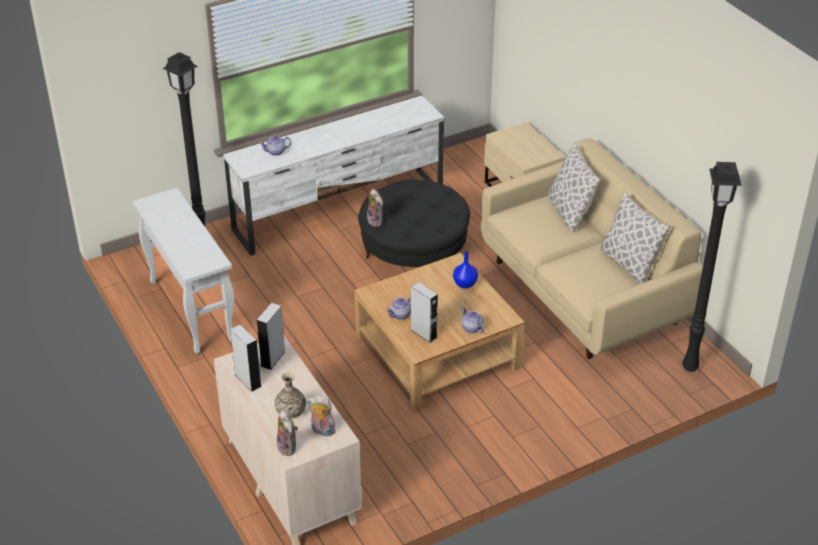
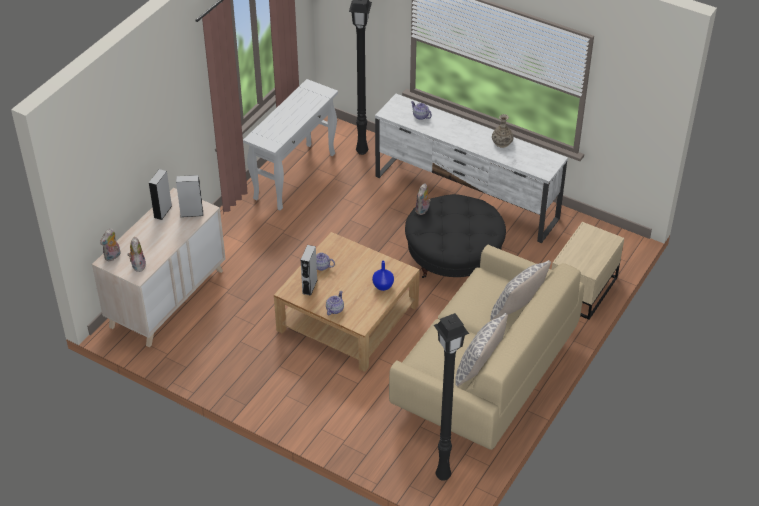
camera: 60 degrees right, 5 degrees up
vase [275,372,306,419] -> vase moved to [492,114,513,148]

